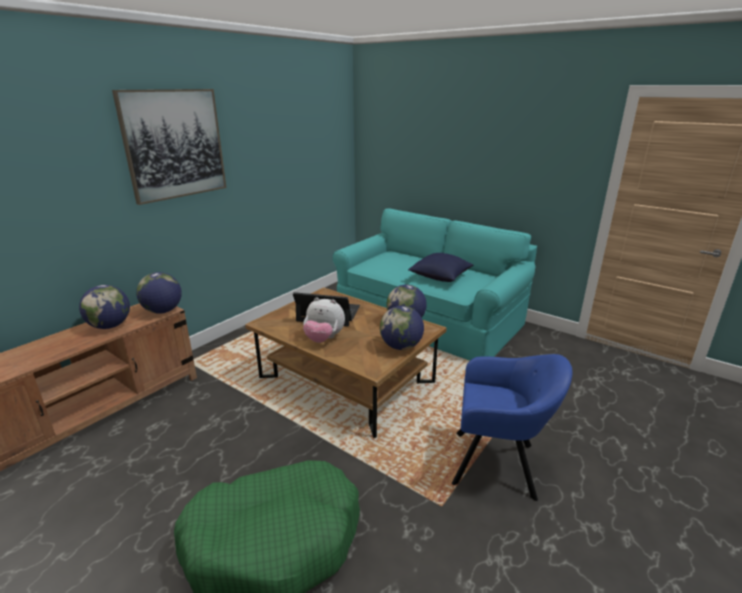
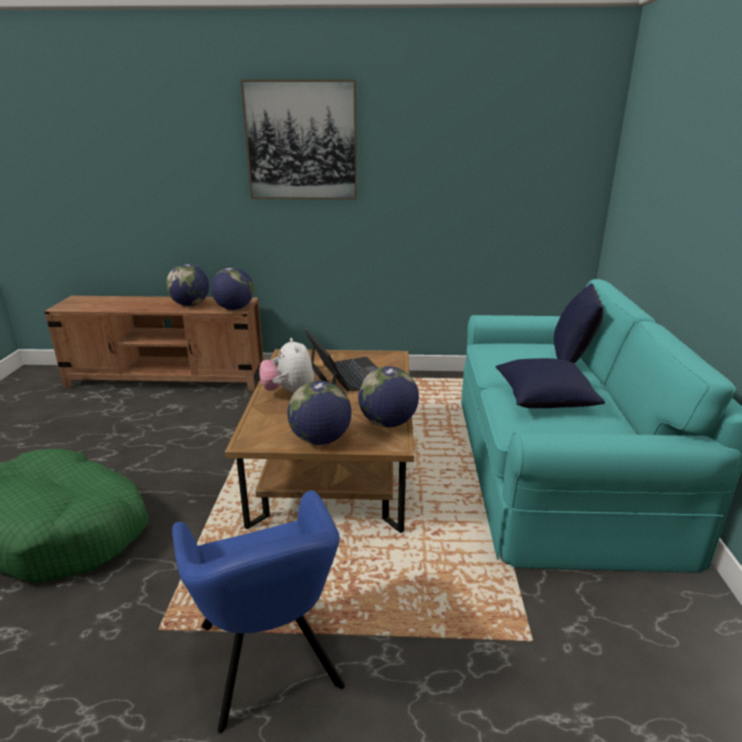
camera: 55 degrees right, 0 degrees up
none -> blue pillow [554,283,603,363]

